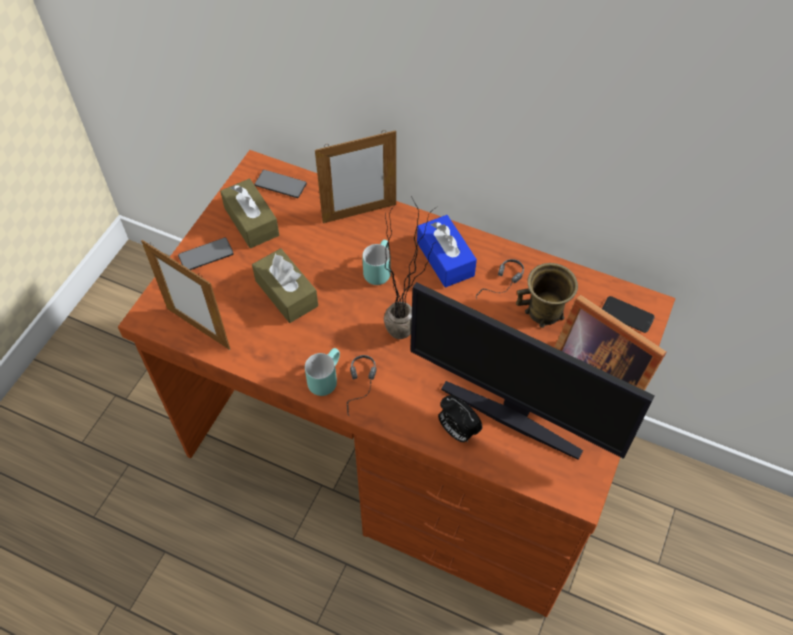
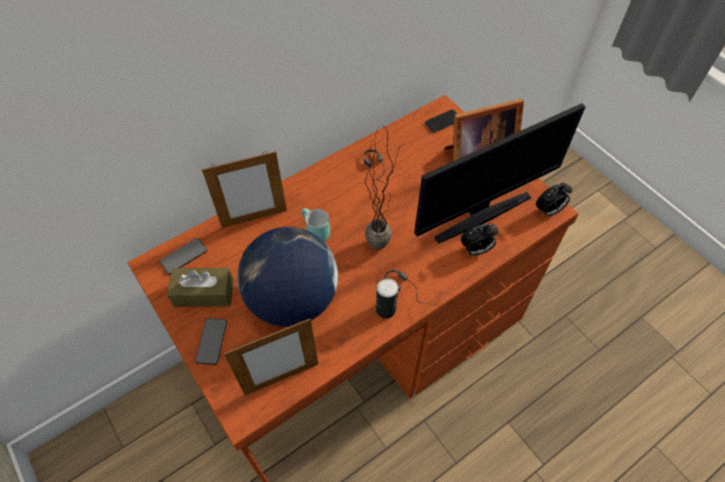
camera: 60 degrees left, 0 degrees up
brown tissue box [252,248,318,323] -> globe [237,227,338,327]
turquoise mug [305,348,340,396] -> can [376,278,398,319]
picture frame [315,130,396,223] -> picture frame turned 60 degrees clockwise [202,151,287,228]
blue tissue box [417,215,477,288] -> none
brown mug [516,263,578,328] -> none
none -> alarm clock [536,183,572,216]

